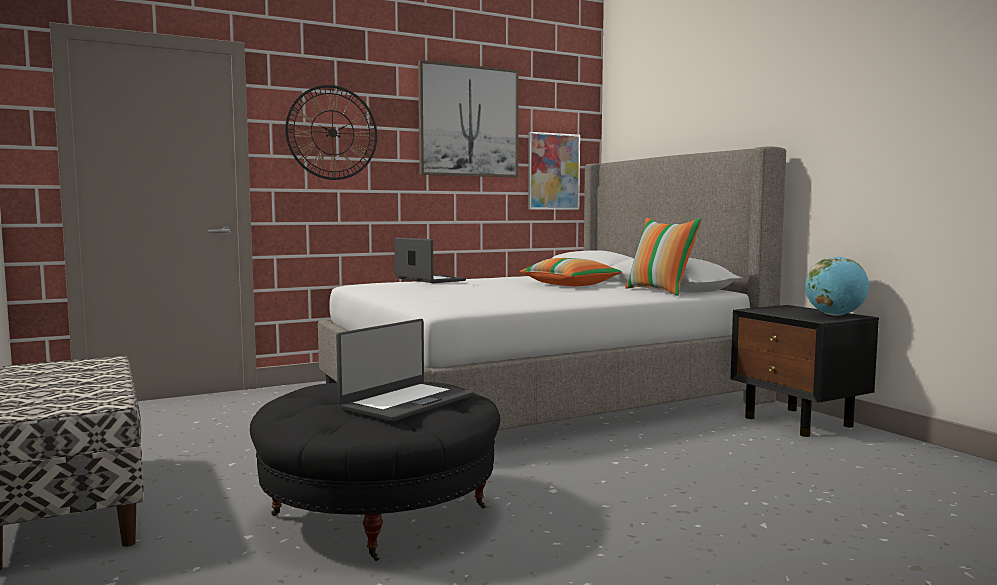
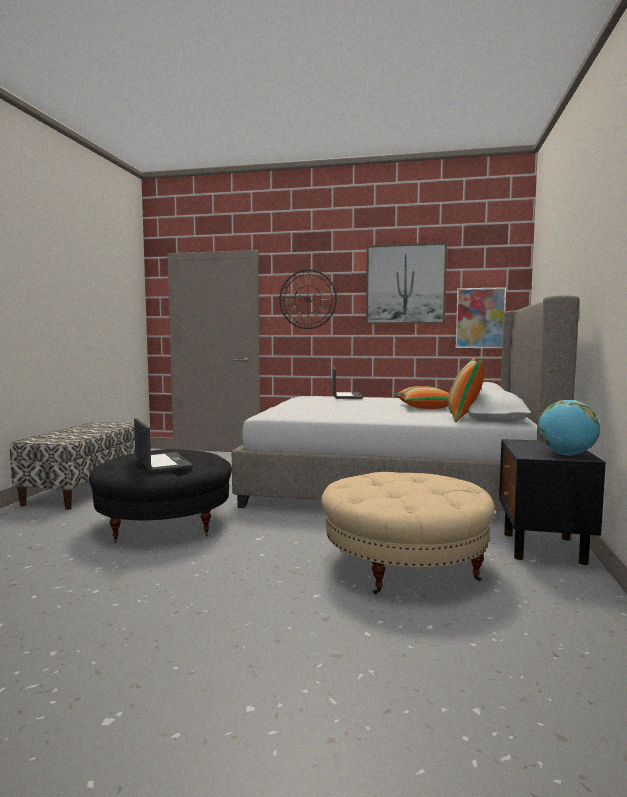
camera: 40 degrees right, 0 degrees up
laptop [336,319,474,422] -> laptop turned 105 degrees counterclockwise [134,418,193,472]
none -> beige ottoman [321,472,495,594]

